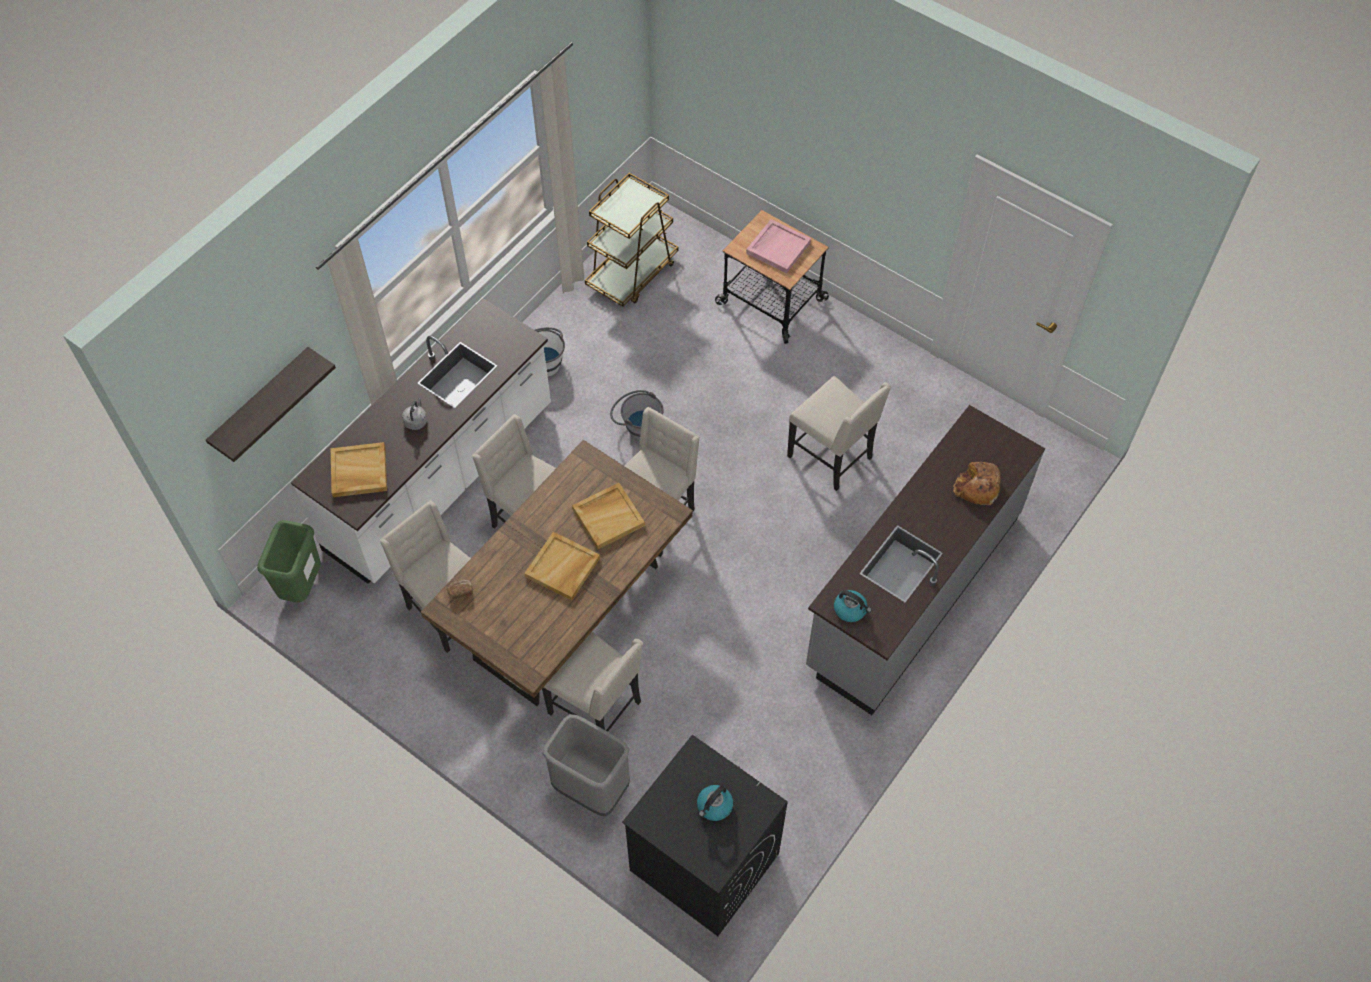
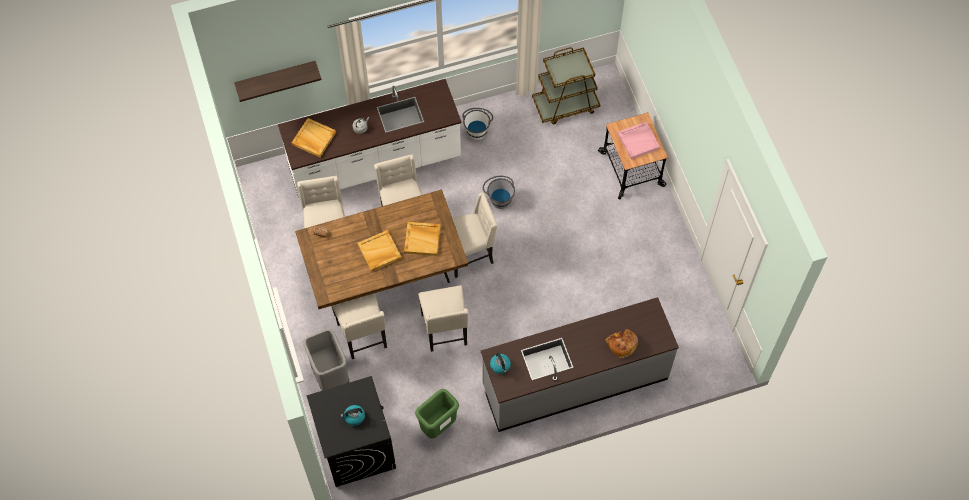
camera: 35 degrees right, 5 degrees up
green trash can [257,520,321,602] -> green trash can moved to [415,389,459,439]
beige chair [787,376,891,491] -> beige chair moved to [418,285,468,352]

